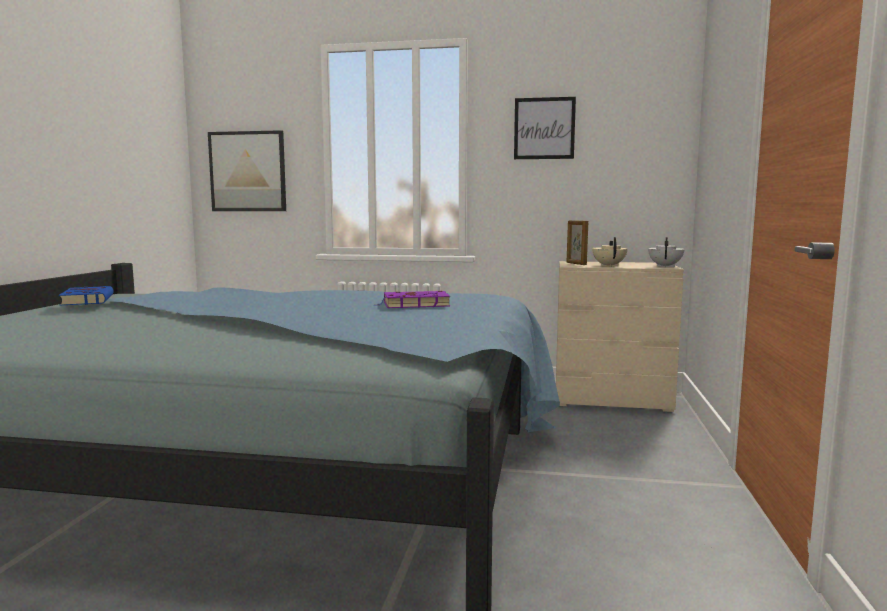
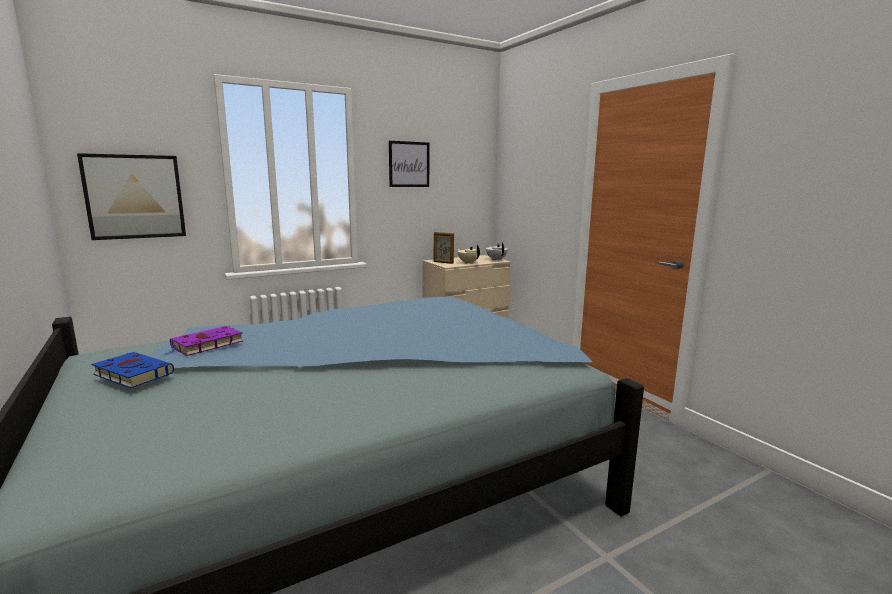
camera: 40 degrees left, 5 degrees up
purple book [374,291,450,308] -> purple book moved to [165,326,243,356]

